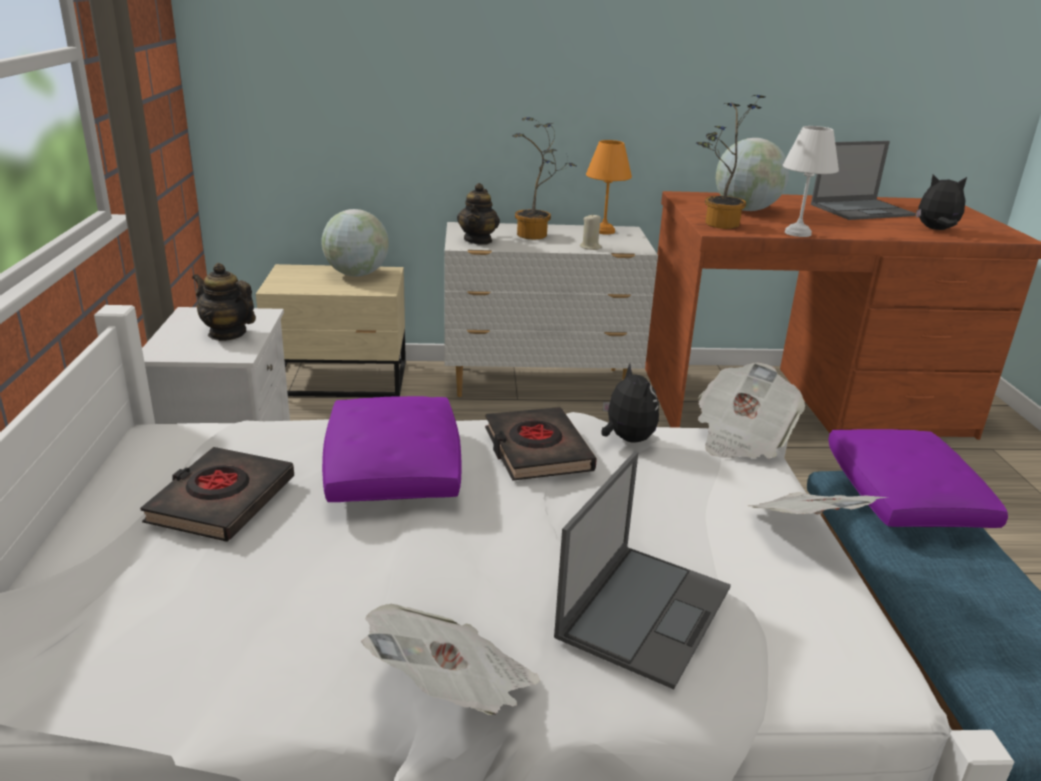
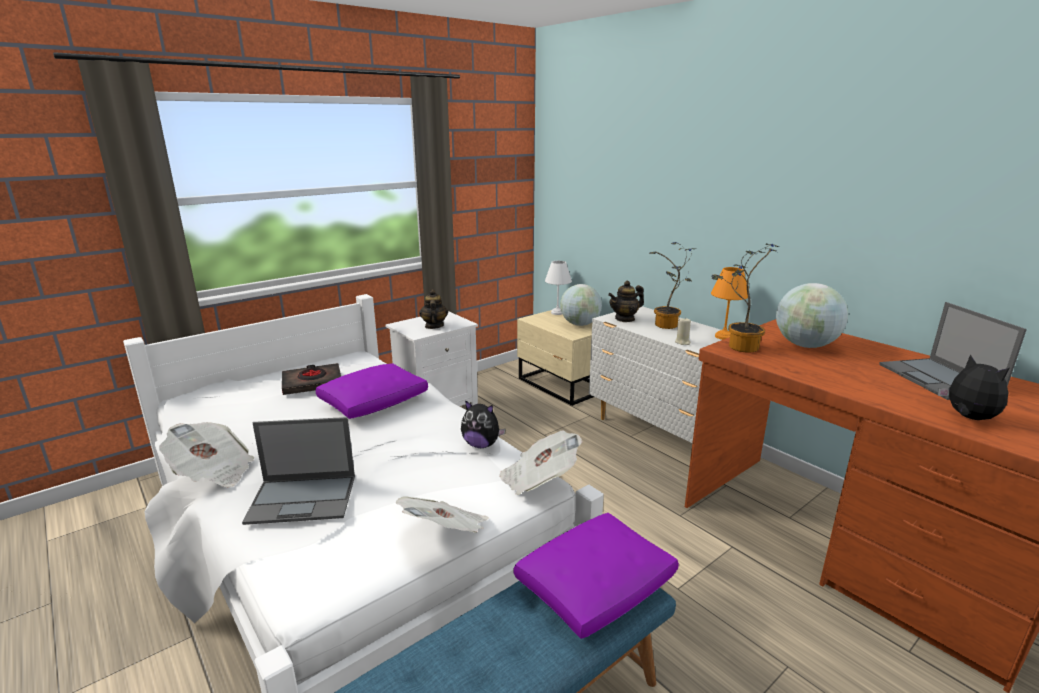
camera: 55 degrees right, 5 degrees down
black book [485,407,597,481] -> none
plush toy [601,364,659,443] -> plush toy turned 75 degrees clockwise [461,400,506,448]
white table lamp [783,126,839,237] -> white table lamp moved to [545,261,572,315]
laptop [811,141,916,220] -> laptop turned 45 degrees clockwise [879,302,1027,400]

